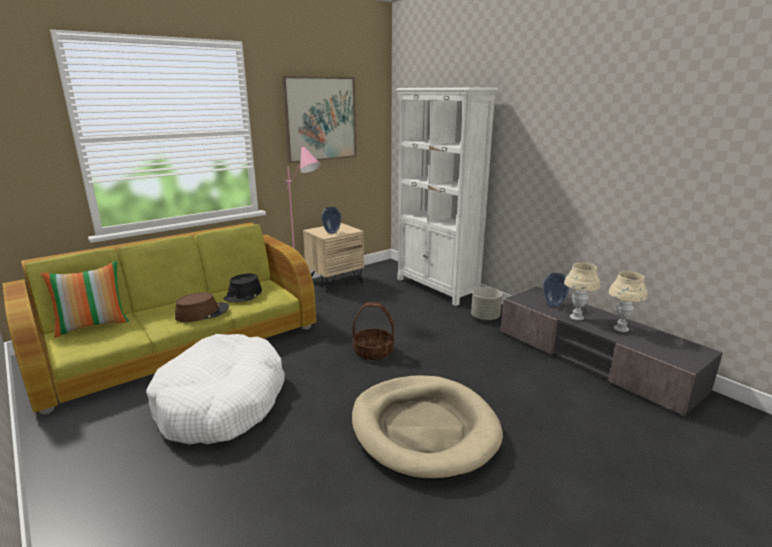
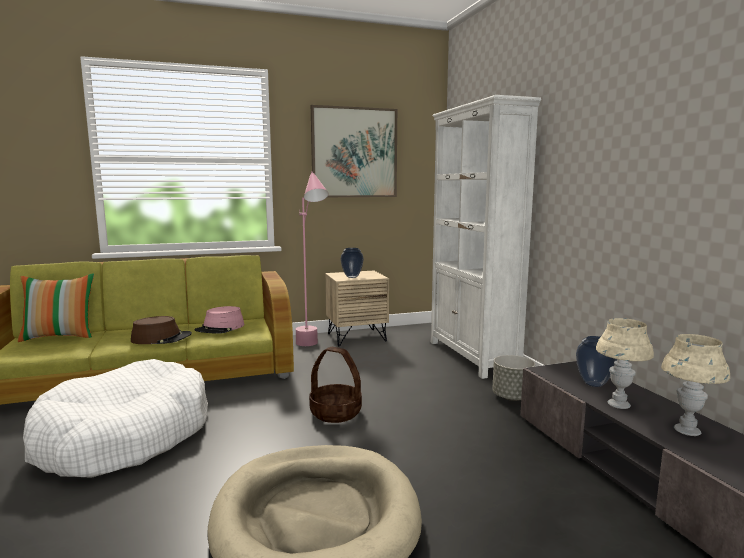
camera: 20 degrees right, 10 degrees down
black hat [223,274,262,302] -> pink hat [195,306,244,334]

